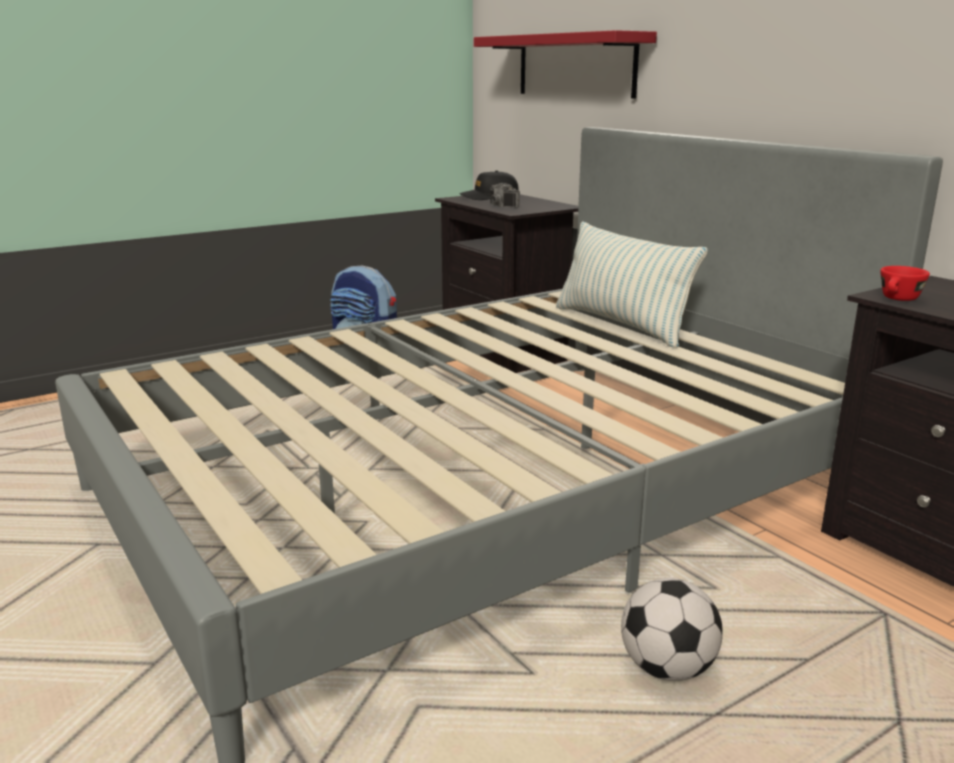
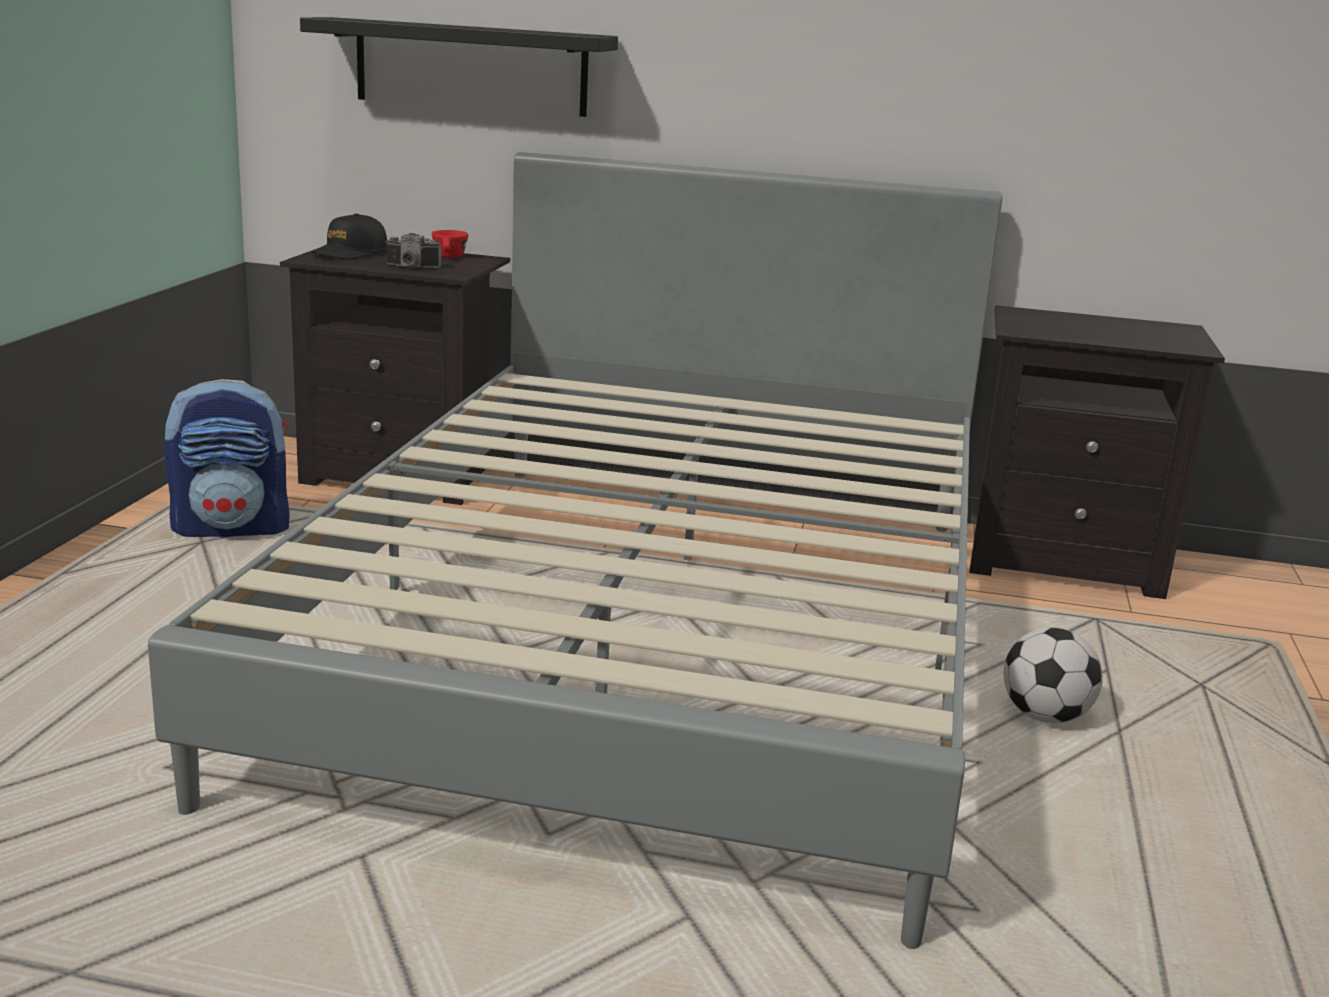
camera: 45 degrees left, 0 degrees up
red shelf [474,30,657,99] -> black shelf [300,17,618,117]
pillow [556,221,708,348] -> none
red cup [880,266,930,301] -> red cup moved to [432,230,468,258]

